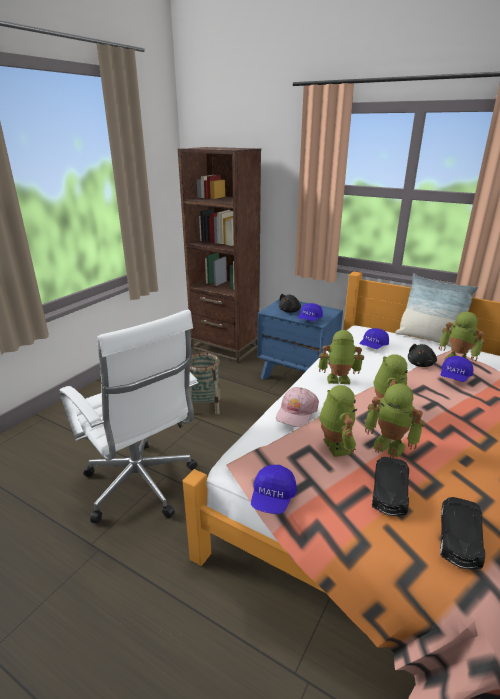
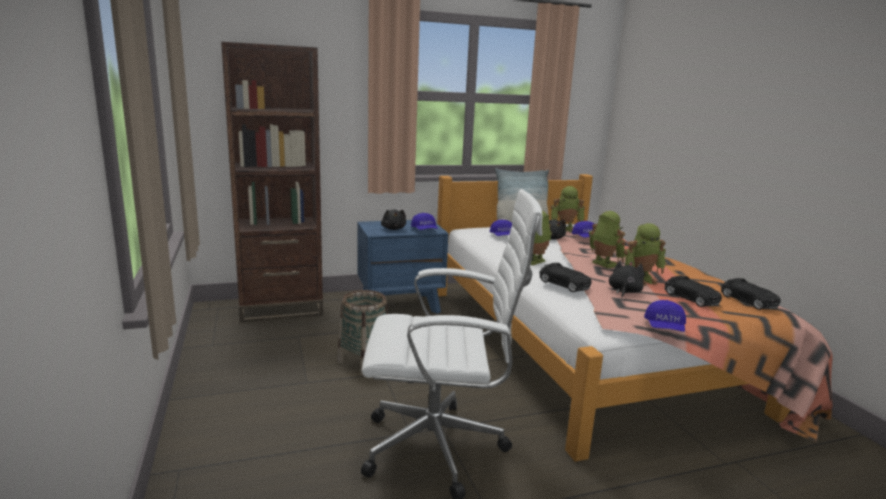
camera: 50 degrees left, 10 degrees down
blue cap [251,465,297,514] -> blue cap turned 45 degrees clockwise [644,300,686,332]
pink cap [276,387,319,427] -> black toy car [539,263,592,292]
toy robot [319,385,357,457] -> black plush toy [609,260,644,298]

